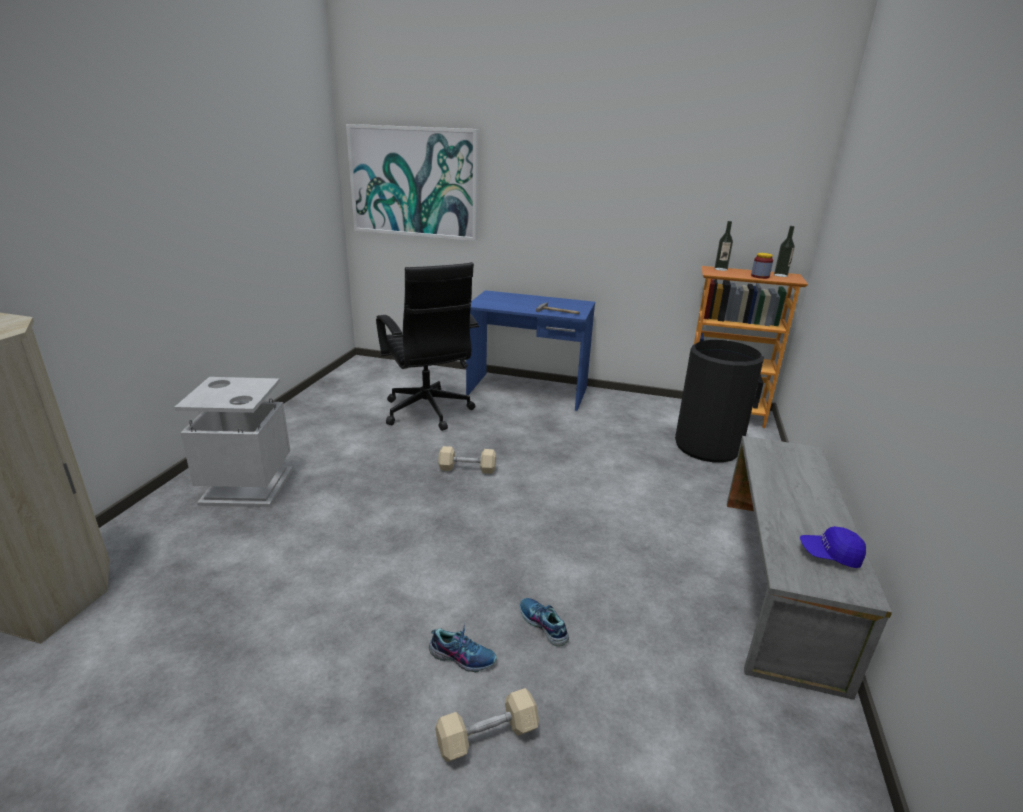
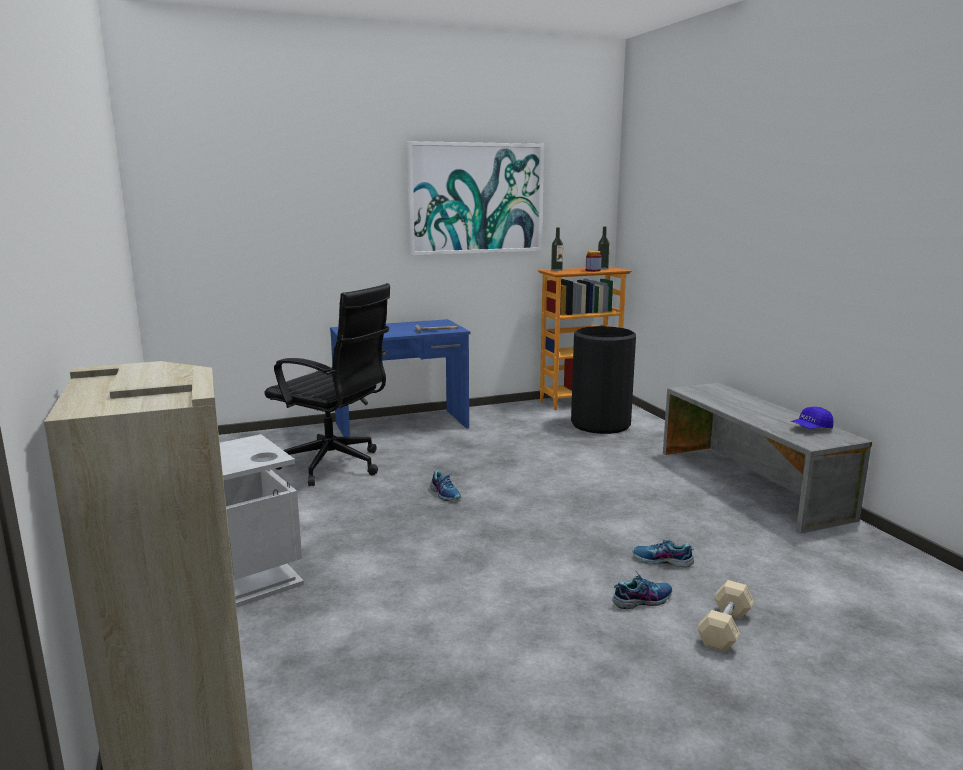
camera: 35 degrees left, 10 degrees down
picture [346,124,479,241] -> picture moved to [407,141,544,255]
beige dumbbell [438,446,496,474] -> shoe [430,470,461,501]

